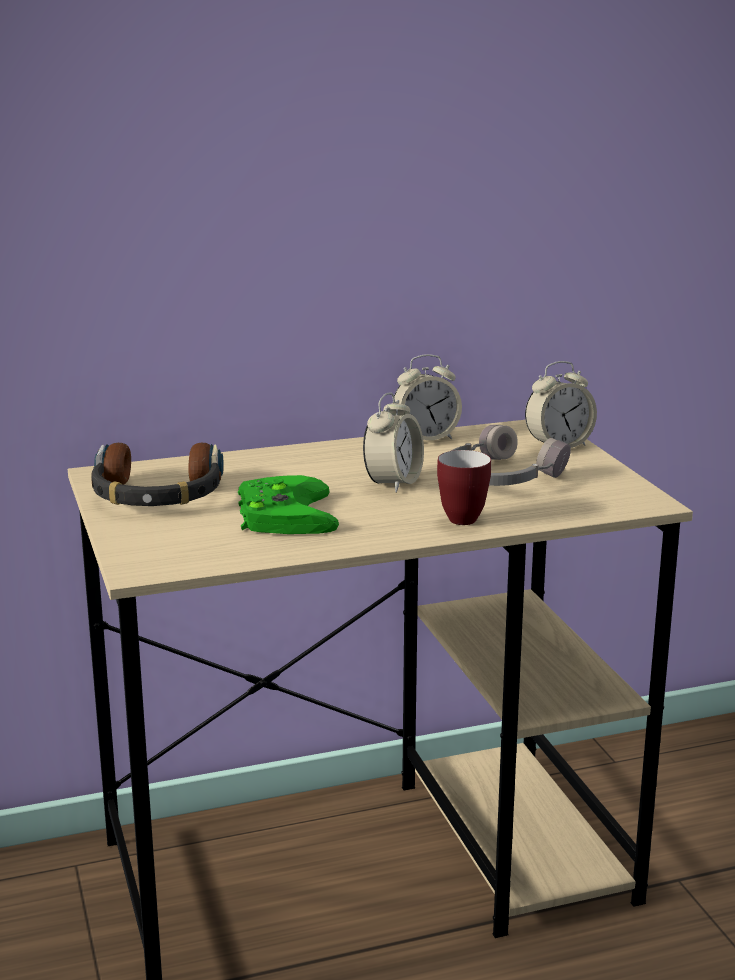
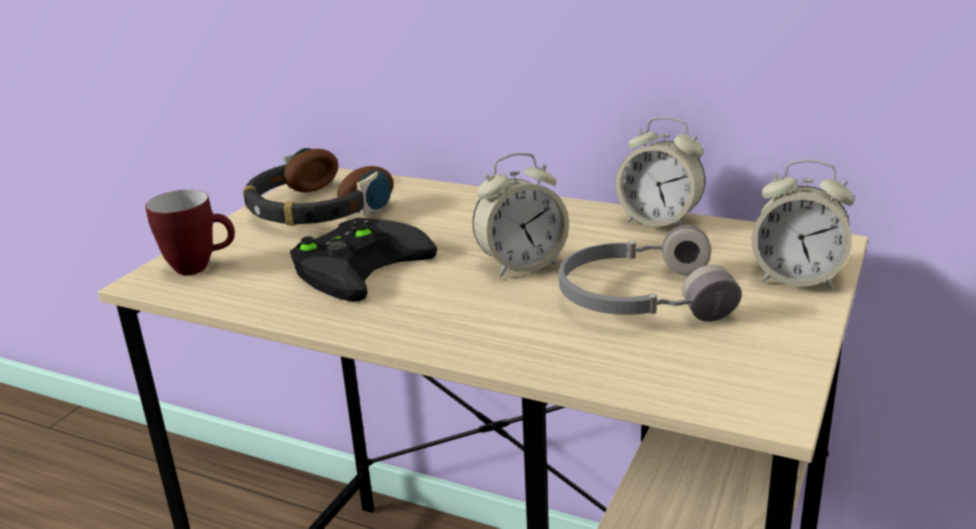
camera: 45 degrees right, 5 degrees up
green game controller [238,475,339,534] -> black game controller [290,218,437,301]
mug [437,450,491,525] -> mug moved to [145,190,235,275]

